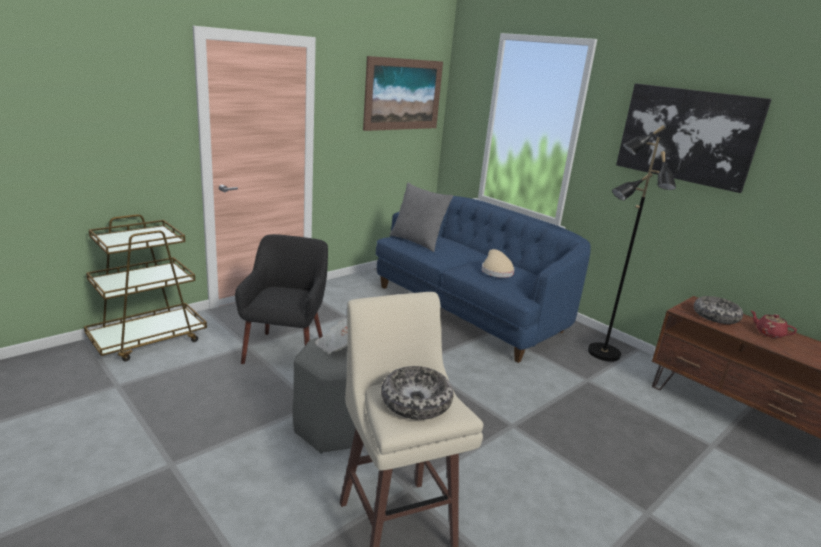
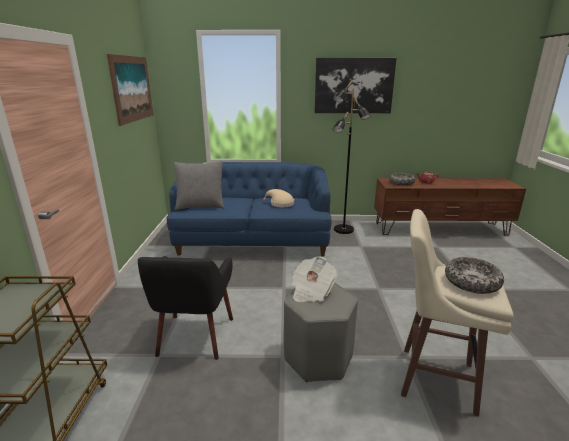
camera: 45 degrees left, 0 degrees up
black armchair [235,234,328,364] -> black armchair turned 135 degrees counterclockwise [138,256,233,360]

